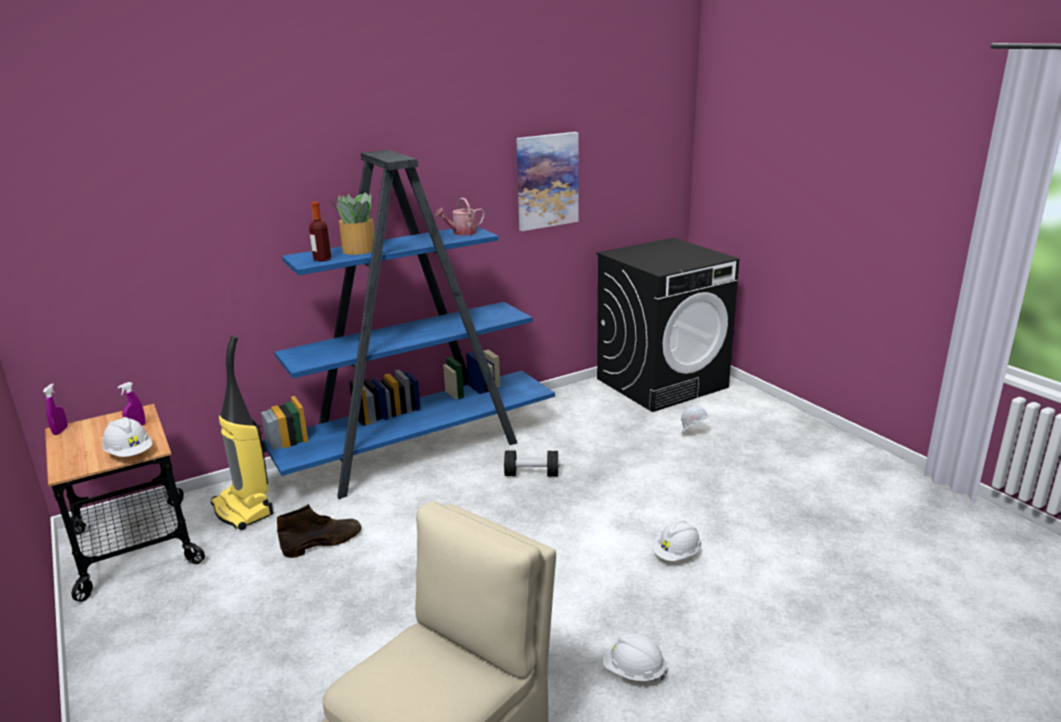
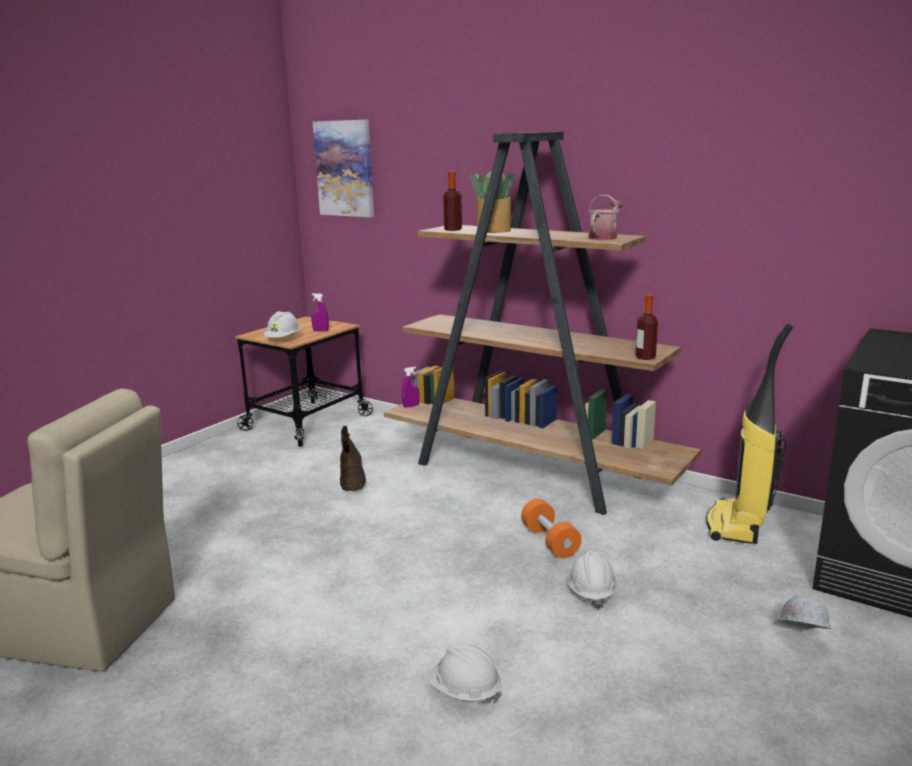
camera: 65 degrees right, 5 degrees down
purple spray bottle [43,383,68,435] -> purple spray bottle moved to [402,367,419,407]
vacuum cleaner [211,335,273,530] -> vacuum cleaner moved to [706,323,793,544]
blue bookcase [261,150,555,499] -> brown bookcase [384,132,701,515]
brown boot [277,504,361,558] -> brown boot turned 45 degrees clockwise [340,426,366,491]
watering can [434,198,485,236] -> watering can turned 90 degrees clockwise [588,195,623,240]
black dumbbell [504,450,559,477] -> orange dumbbell [521,499,581,558]
picture [516,132,579,231] -> picture moved to [313,120,374,217]
white hard hat [603,633,667,682] -> white hard hat moved to [568,550,617,609]
none -> bottle [635,294,658,360]

